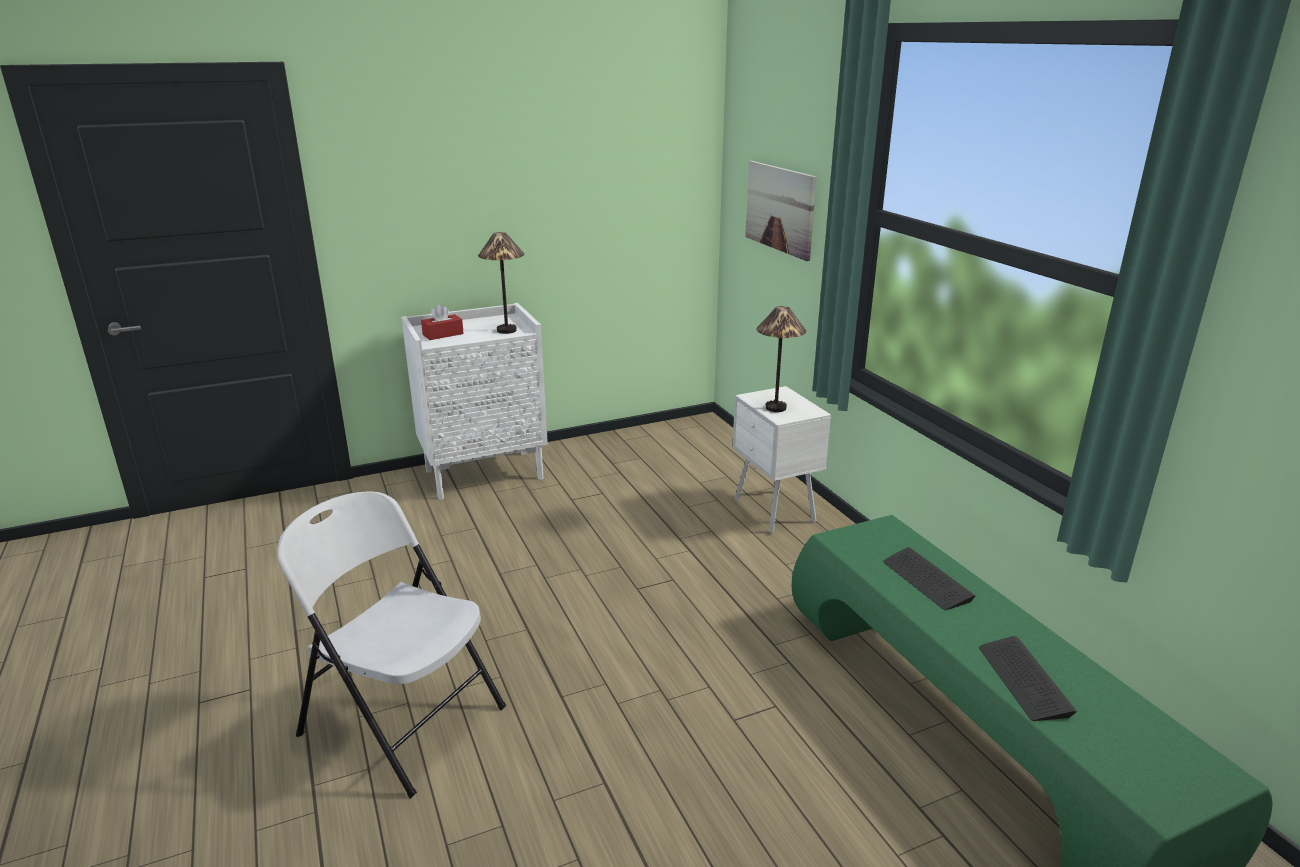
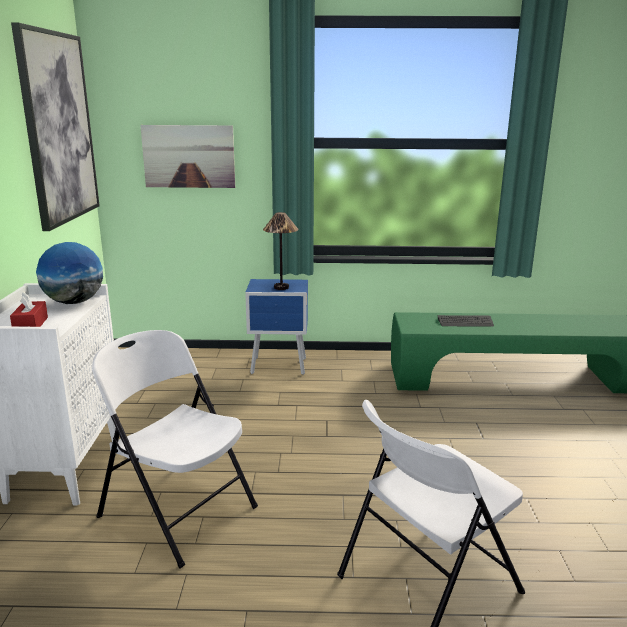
camera: 65 degrees left, 5 degrees down
table lamp [478,232,524,334] -> globe [36,242,103,304]
white nightstand [733,386,831,533] -> blue nightstand [245,279,308,375]
keyboard [979,636,1077,721] -> none
none -> picture [11,22,100,231]
none -> white chair [92,330,258,569]

